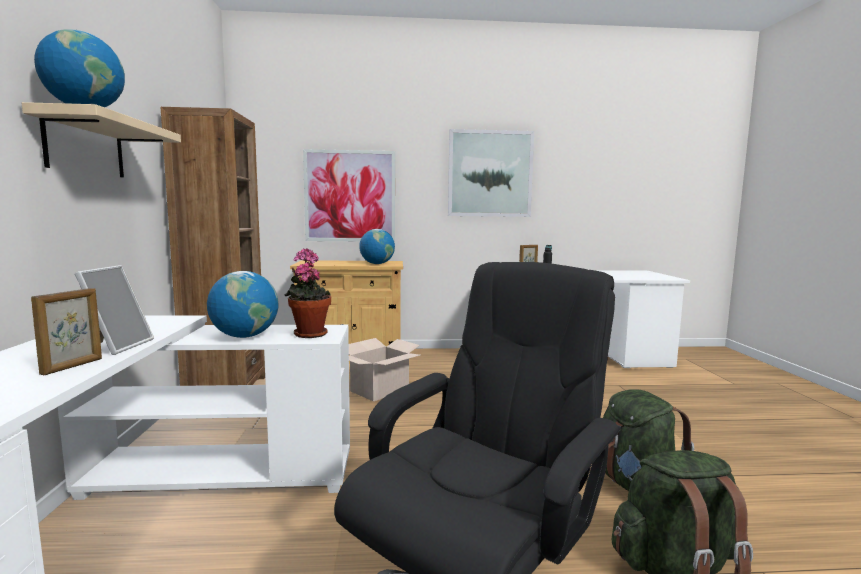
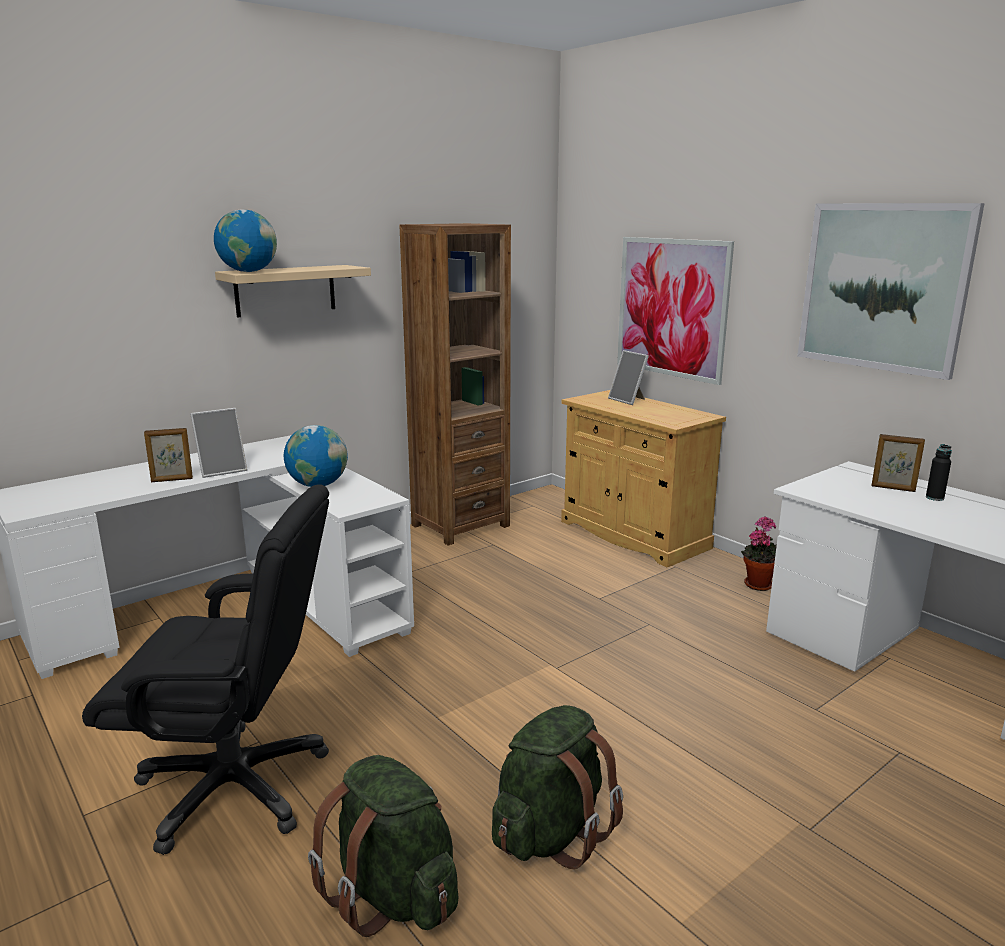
camera: 55 degrees right, 10 degrees up
potted plant [285,248,332,338] -> potted plant moved to [741,516,777,591]
cardboard box [349,338,420,402] -> none
globe [359,229,395,264] -> none
none -> picture frame [608,350,649,405]

